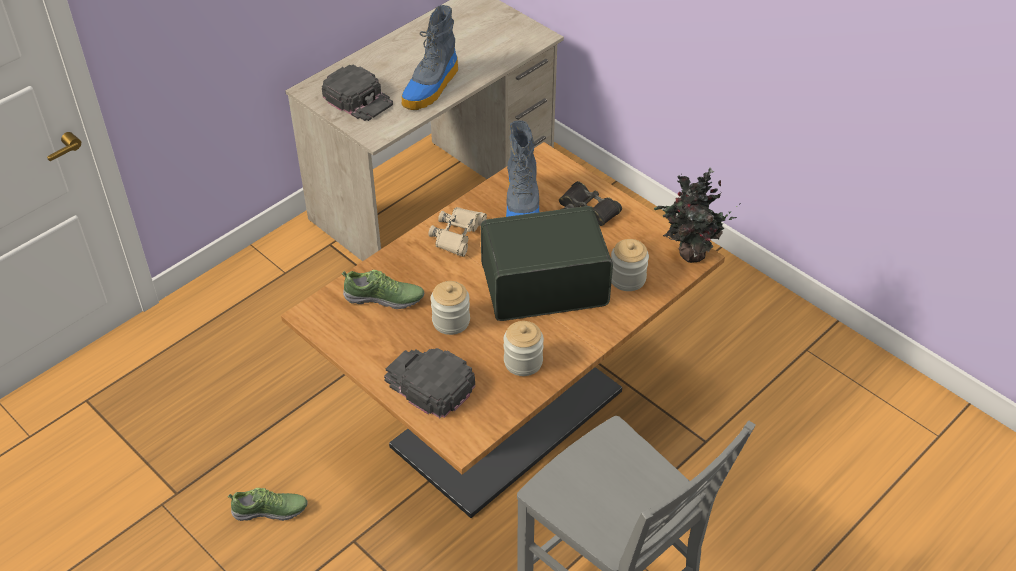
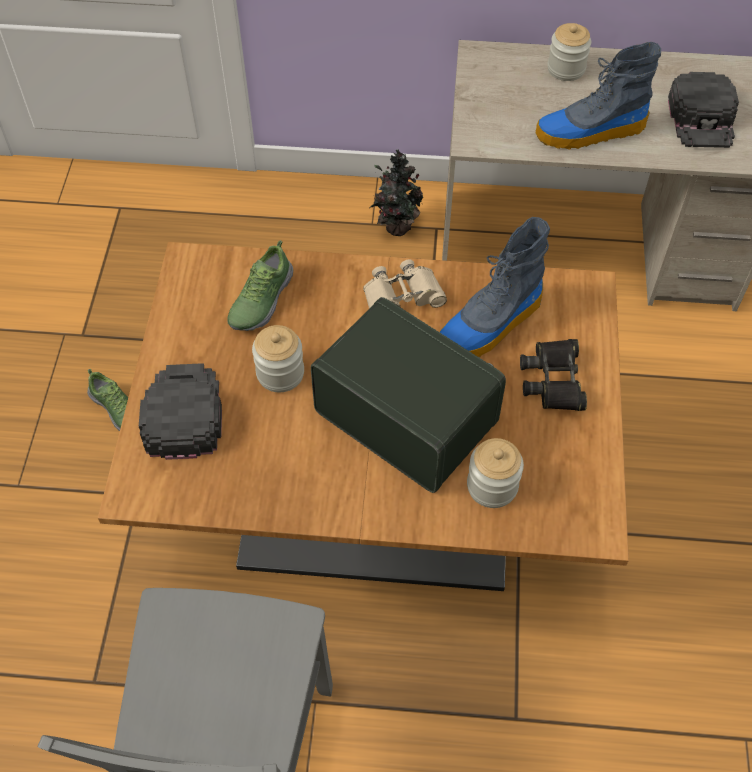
camera: 50 degrees right, 10 degrees up
black cap [322,65,393,121] -> black cap moved to [668,72,739,148]
shoe [342,270,424,309] -> shoe turned 60 degrees clockwise [227,240,293,331]
jar [504,321,544,376] -> jar moved to [547,23,591,81]
potted plant [654,168,737,263] -> potted plant moved to [369,149,423,236]

